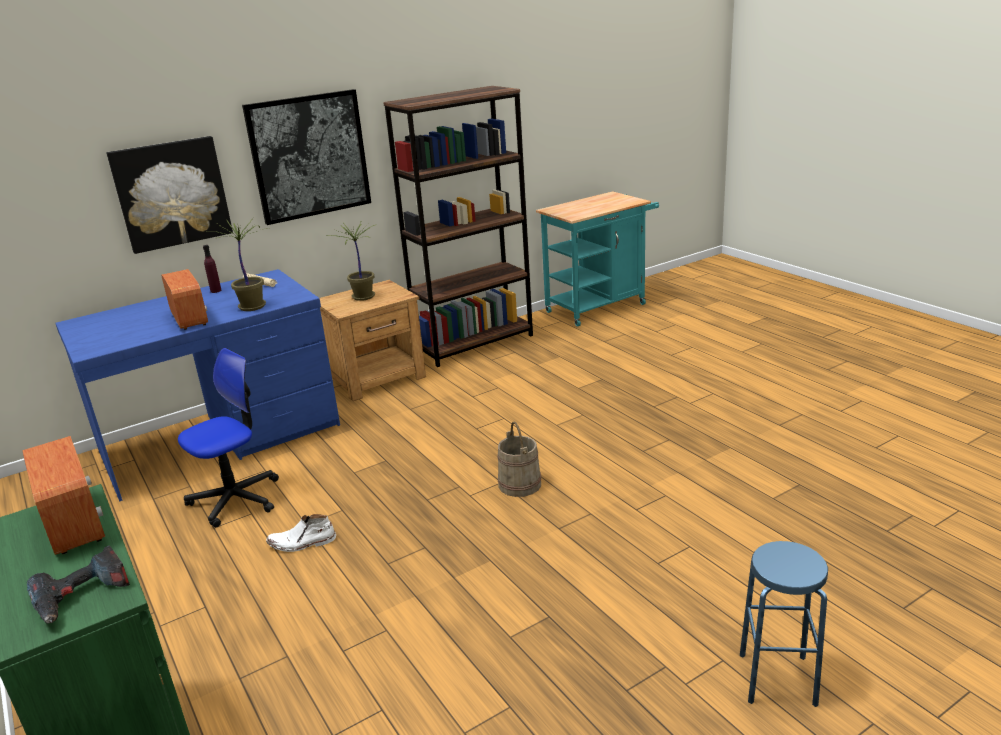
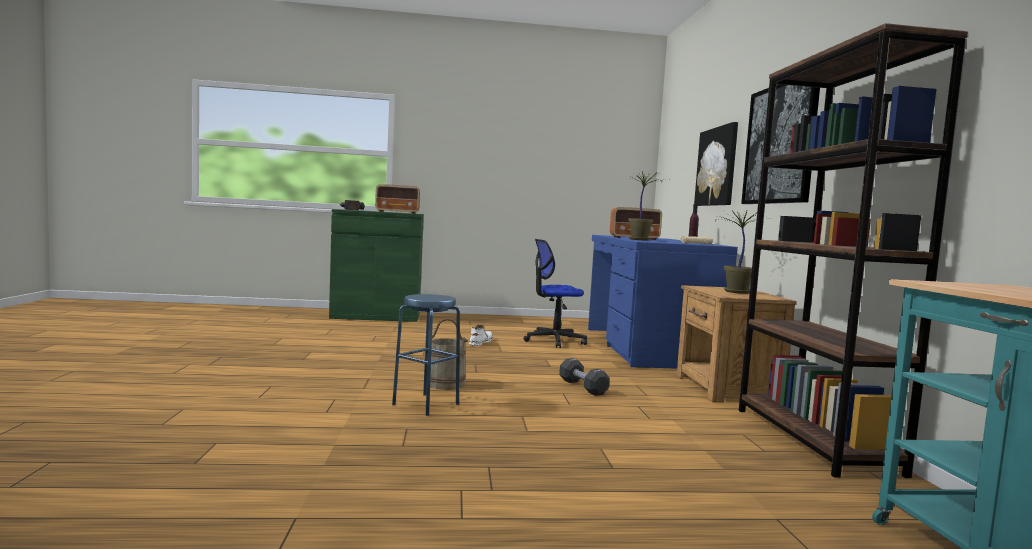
camera: 115 degrees right, 20 degrees down
office chair [178,348,279,527] -> office chair turned 90 degrees clockwise [523,239,587,348]
blue stool [740,541,828,707] -> blue stool moved to [392,294,460,416]
none -> black dumbbell [559,358,610,396]

